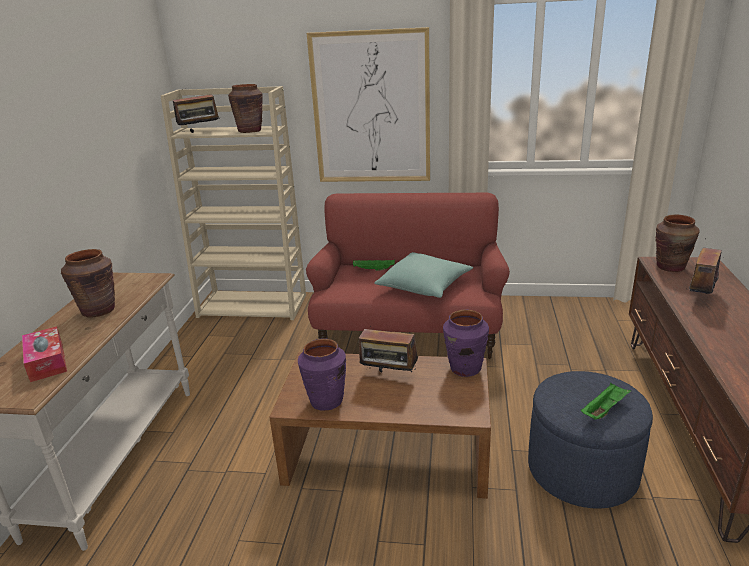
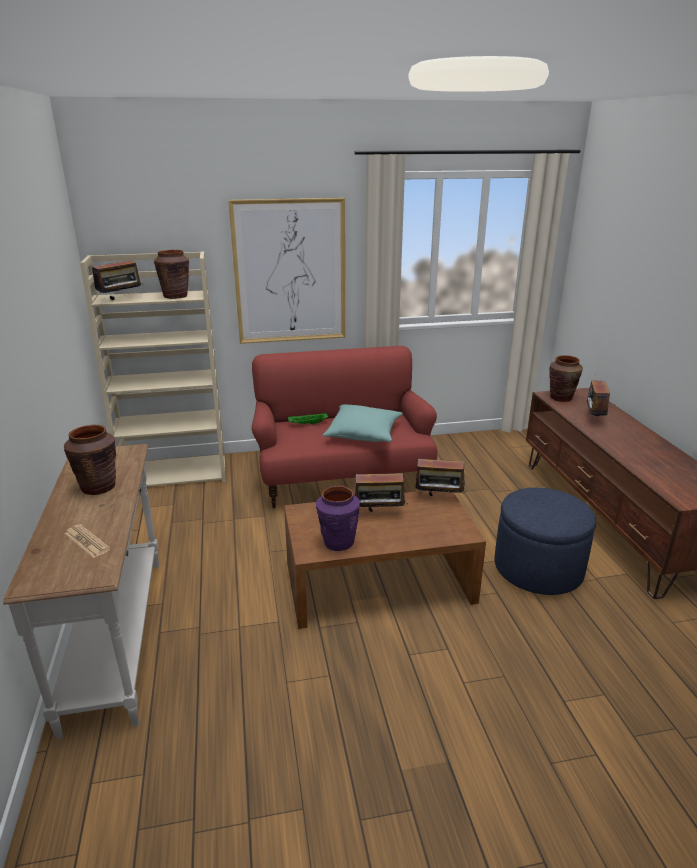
camera: 20 degrees left, 0 degrees up
tissue box [22,326,67,382] -> newspaper [65,524,111,558]
purple vase [443,310,489,377] -> radio [415,455,465,496]
green tray [581,383,631,420] -> none

